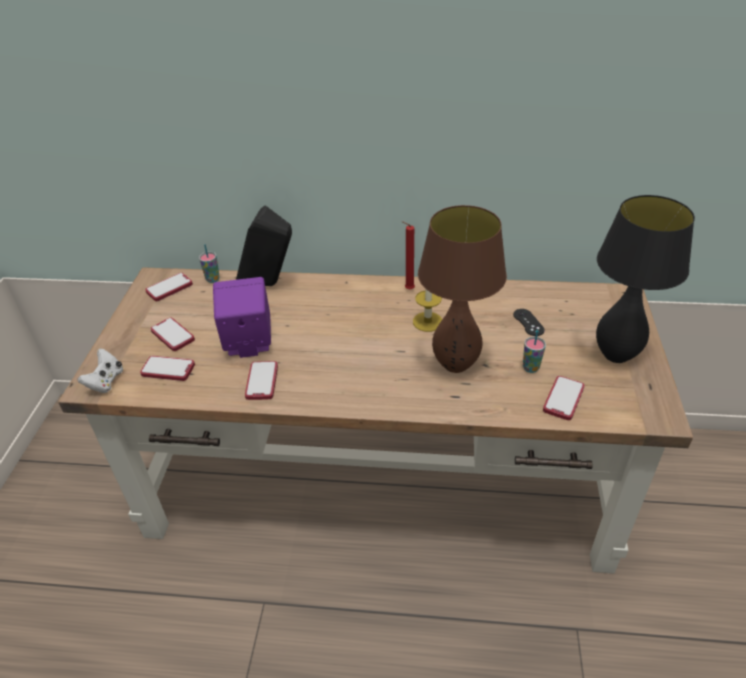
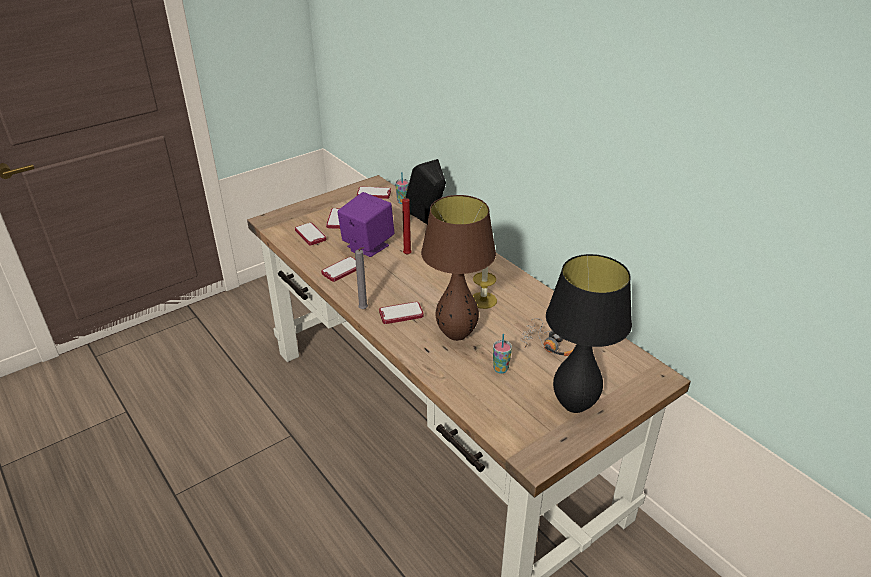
camera: 45 degrees right, 5 degrees down
white game controller [77,349,123,393] -> none
red candle [402,221,415,290] -> red candle moved to [400,192,412,255]
black game controller [513,309,545,336] -> headphones [520,318,574,356]
phone [543,376,585,420] -> phone moved to [379,302,424,324]
none -> grey candle [355,247,368,309]

